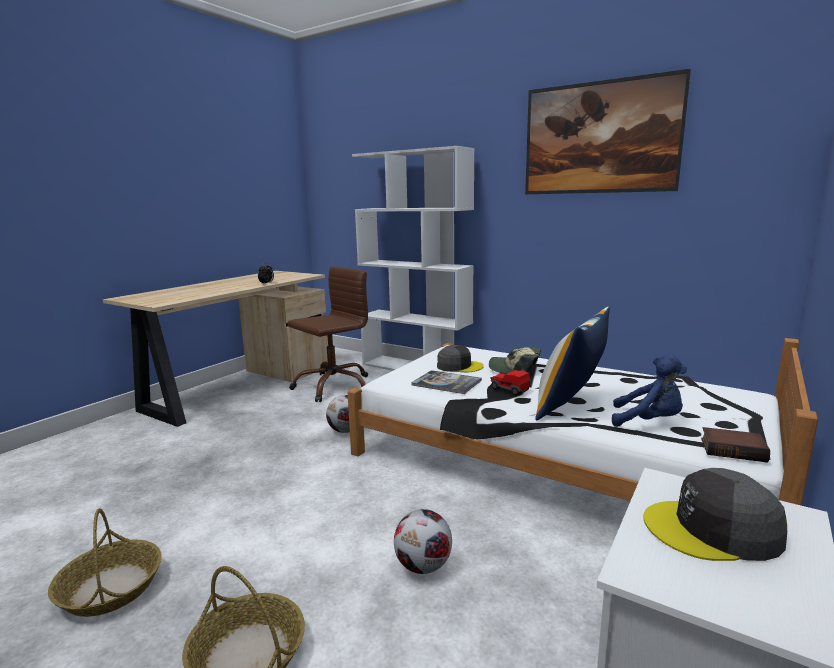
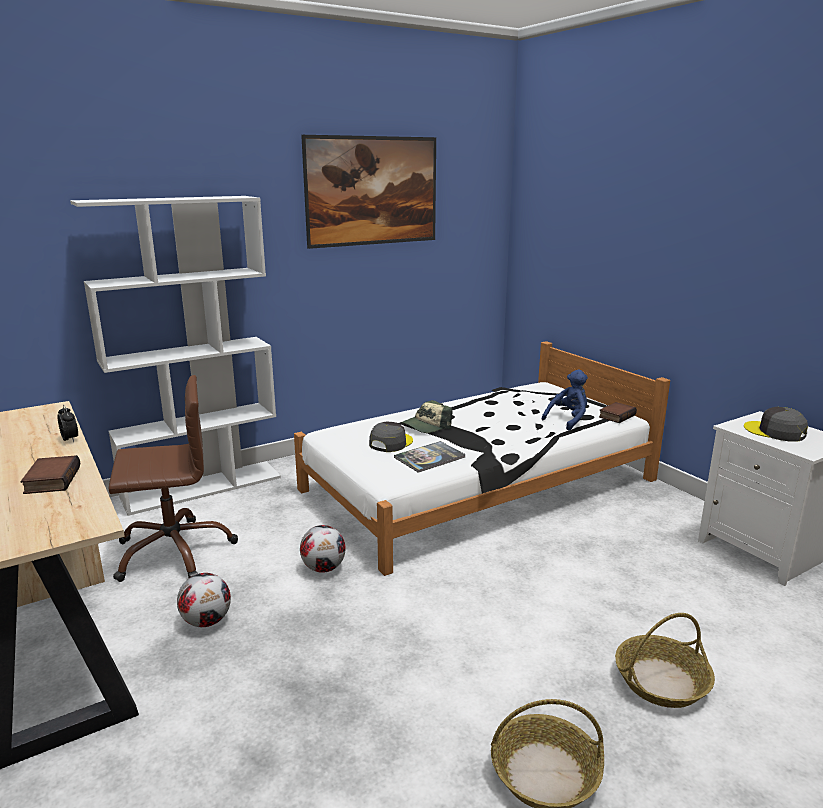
camera: 65 degrees left, 5 degrees up
brown office chair [288,266,368,402] -> brown office chair turned 90 degrees clockwise [109,375,238,582]
football [394,509,452,574] -> football moved to [177,573,231,627]
toy car [490,370,530,396] -> none
pillow [535,307,610,420] -> none
grey cap [643,468,787,561] -> grey cap turned 105 degrees clockwise [744,407,808,442]
none -> book [20,455,80,494]

